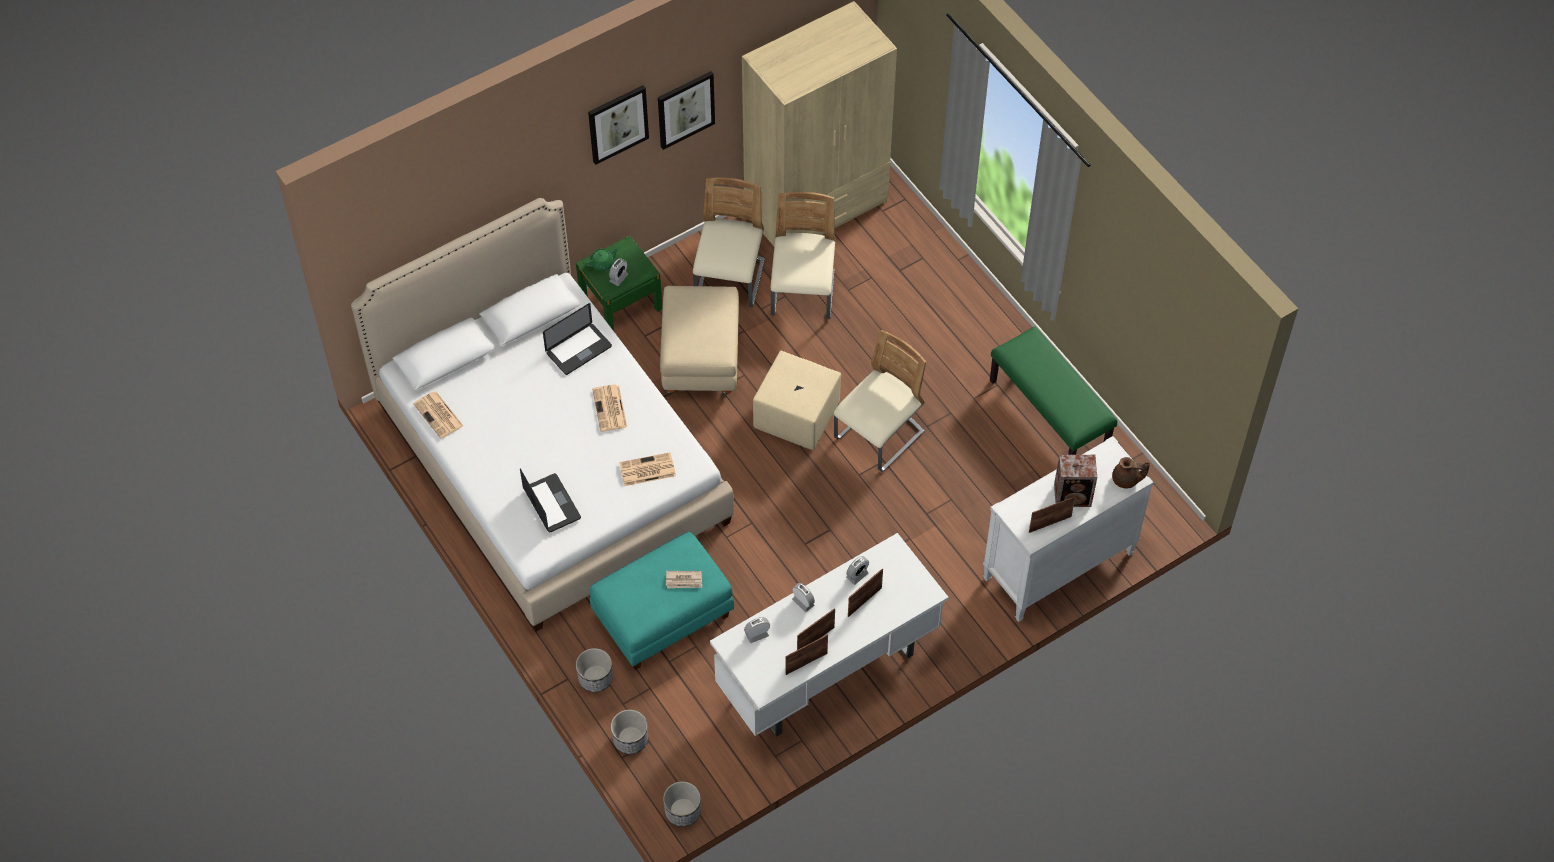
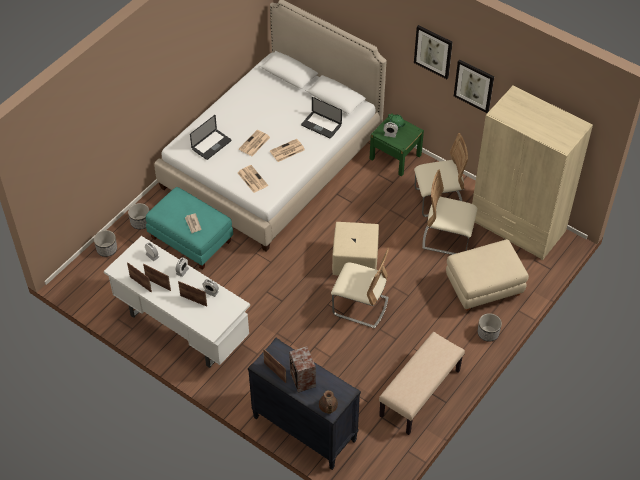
camera: 70 degrees right, 5 degrees down
newspaper [413,392,463,439] -> newspaper moved to [239,130,270,156]
beige ottoman [660,286,739,395] -> beige ottoman moved to [446,239,529,311]
planter [663,781,701,827] -> planter moved to [478,313,502,342]
beige chair [771,192,835,319] -> beige chair turned 150 degrees counterclockwise [423,170,477,255]
white dresser [983,436,1153,622] -> black dresser [248,338,361,470]
green bench [990,326,1117,455] -> beige bench [379,332,465,435]

